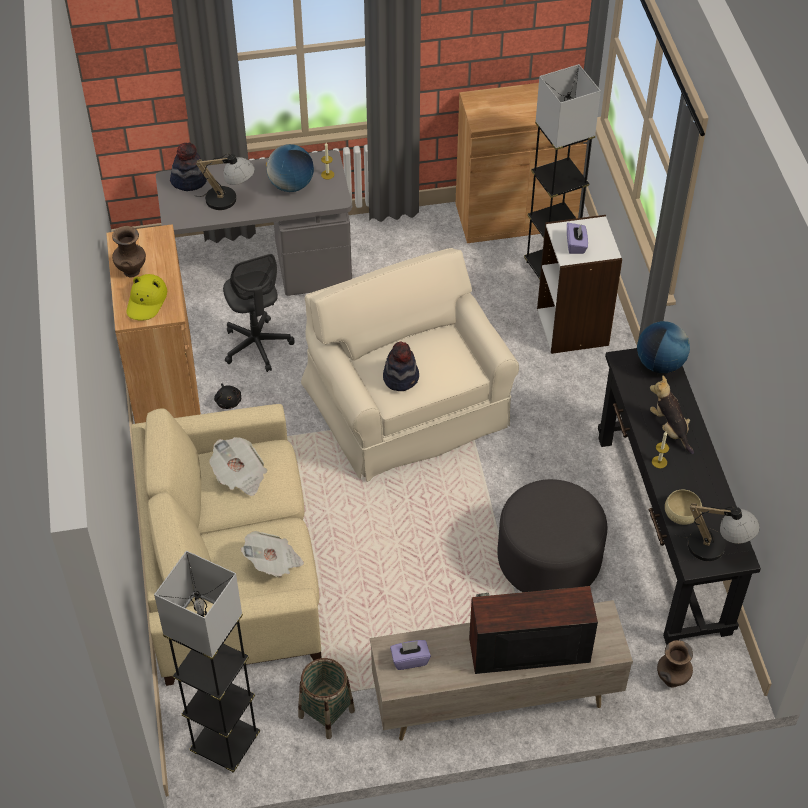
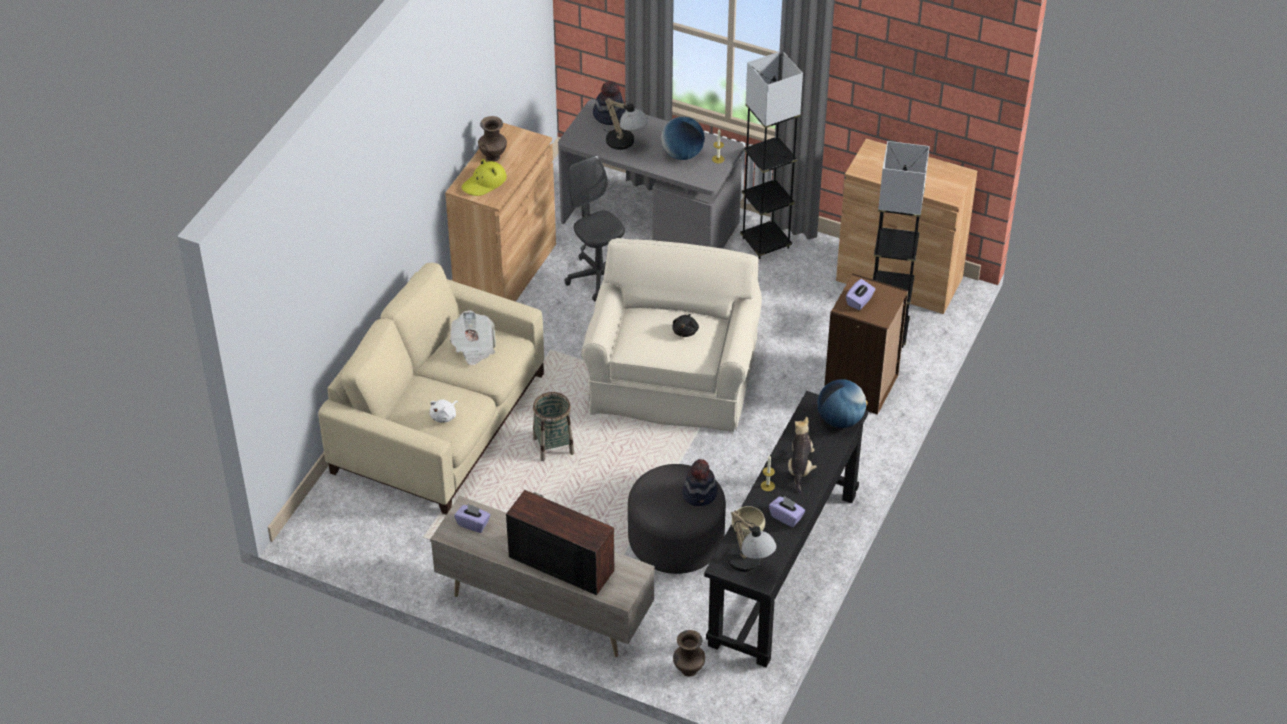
camera: 35 degrees right, 5 degrees down
grey floor lamp [154,551,260,773] -> grey floor lamp moved to [740,52,803,259]
black plush toy [214,383,241,409] -> black plush toy moved to [672,314,699,337]
grey office chair [223,254,295,372] -> grey office chair turned 135 degrees clockwise [564,155,625,302]
newspaper [241,531,304,577] -> white plush toy [429,400,458,422]
basket [298,658,355,739] -> basket moved to [533,392,574,461]
hat [383,341,419,391] -> hat moved to [682,459,718,506]
white bookcase [537,215,622,354] -> brown bookcase [824,274,908,415]
none -> purple tissue box [769,496,805,527]

